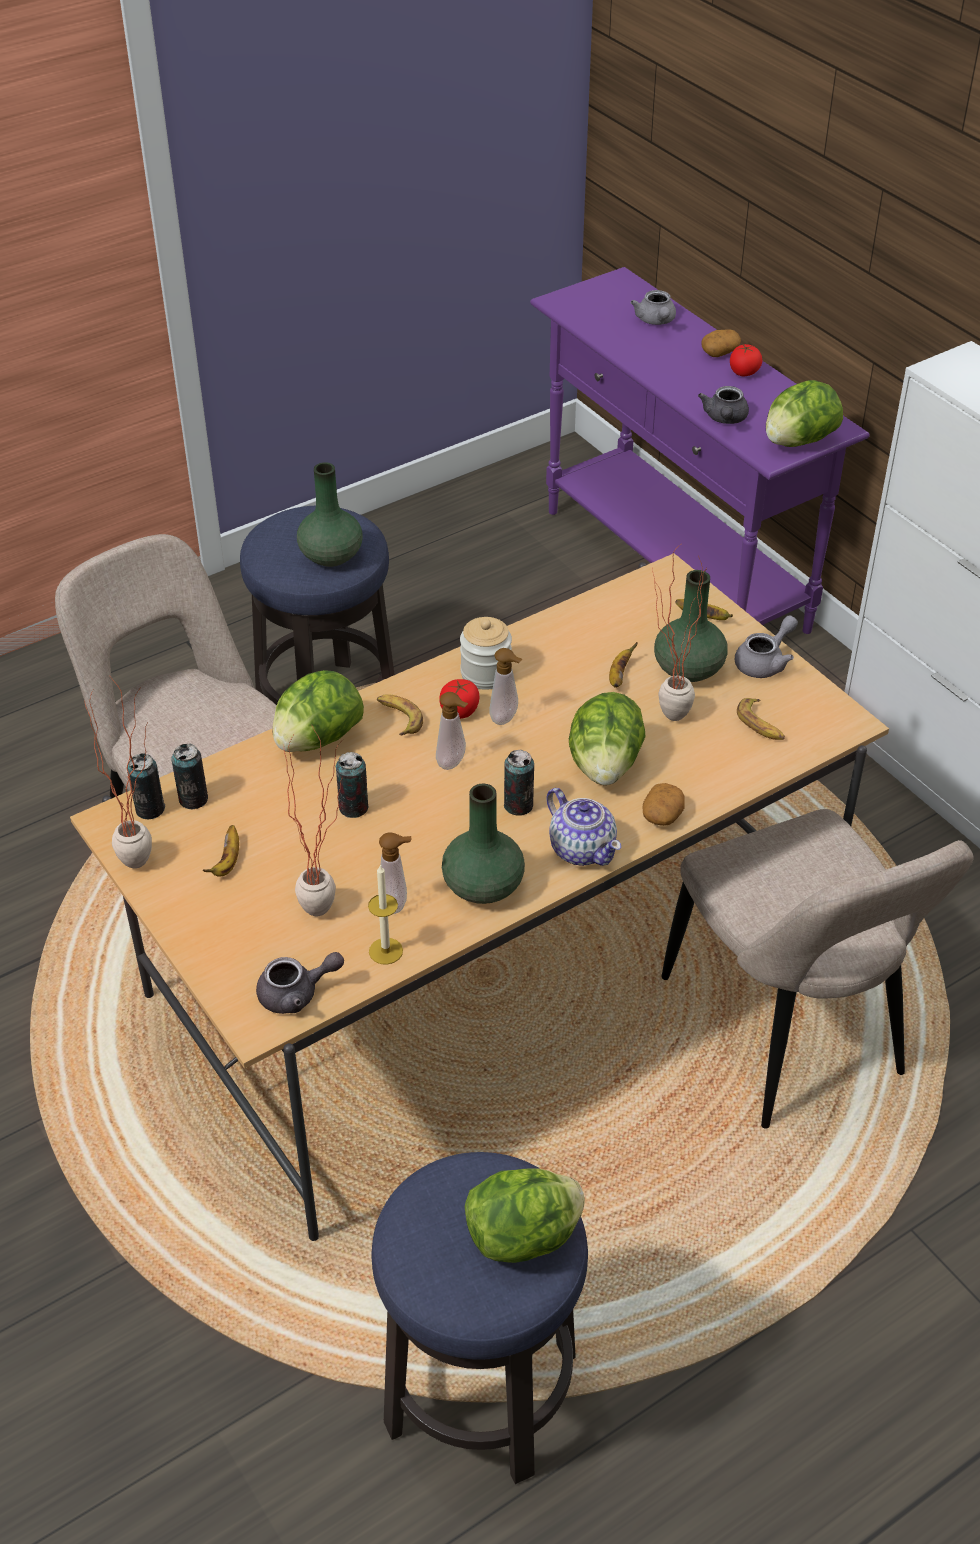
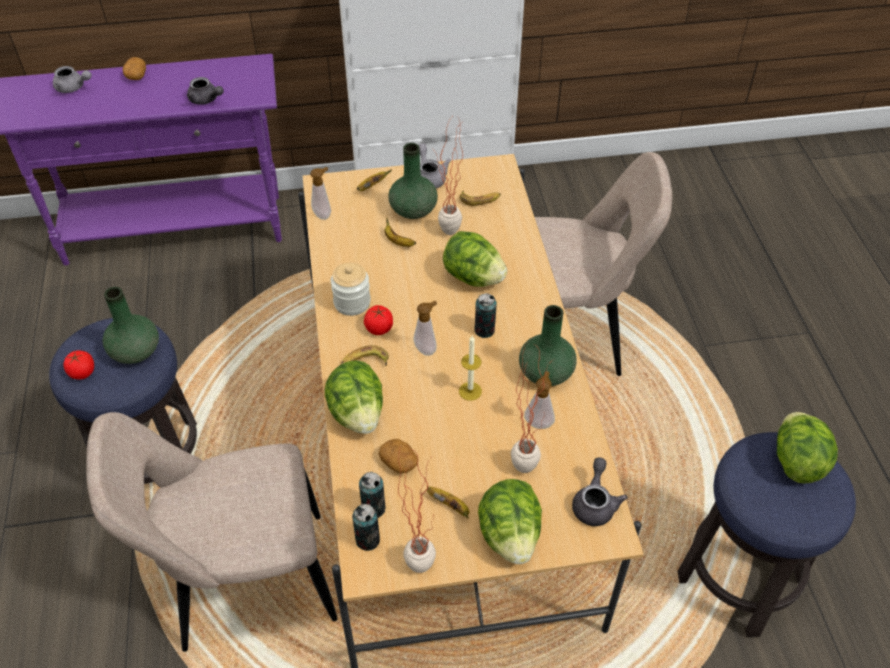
camera: 65 degrees left, 5 degrees up
can [335,752,368,818] -> none
candle [368,864,403,965] -> candle moved to [459,336,482,401]
soap dispenser [489,648,522,725] -> soap dispenser moved to [310,167,331,220]
teapot [546,788,621,866] -> none
potato [643,783,685,826] -> potato moved to [379,439,418,473]
tomato [730,344,762,376] -> tomato moved to [63,350,94,380]
lettuce [766,380,843,447] -> lettuce moved to [478,479,542,564]

